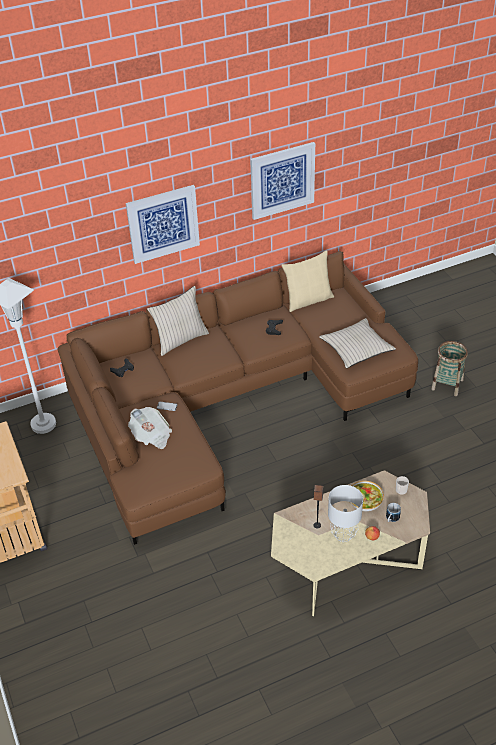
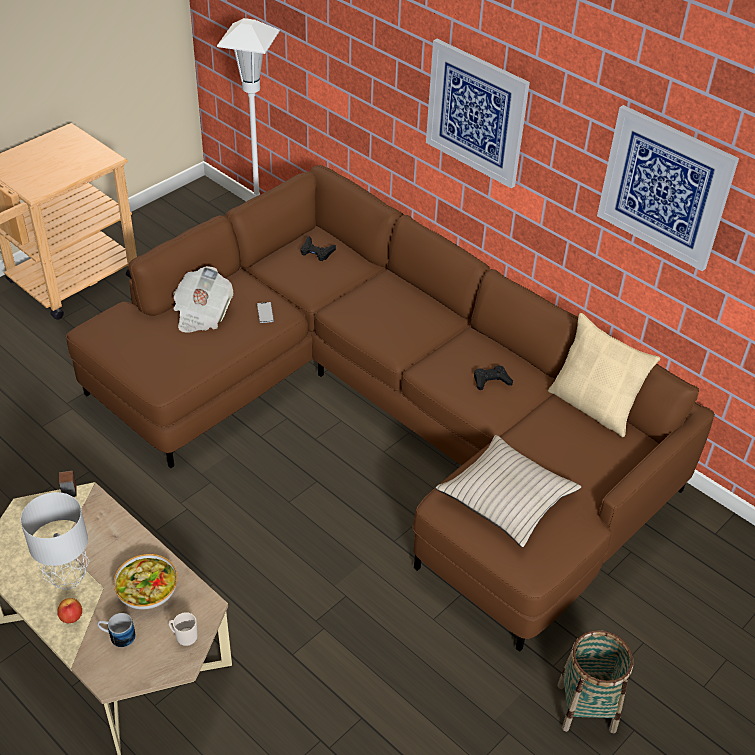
camera: 65 degrees right, 0 degrees up
beige pillow [147,286,209,356] -> none

